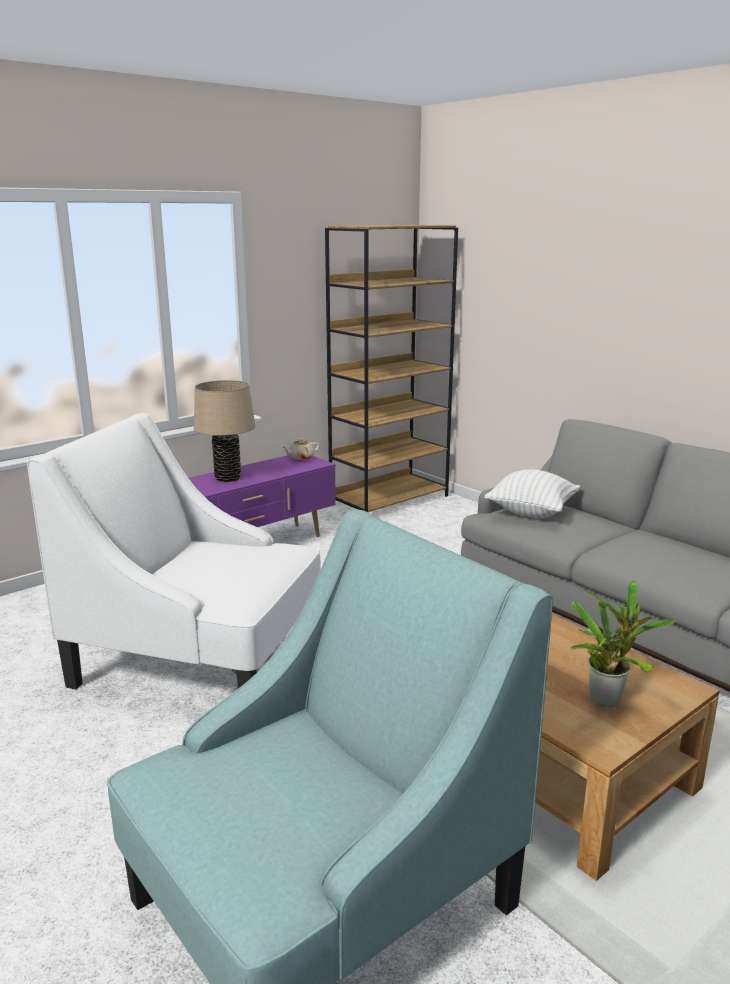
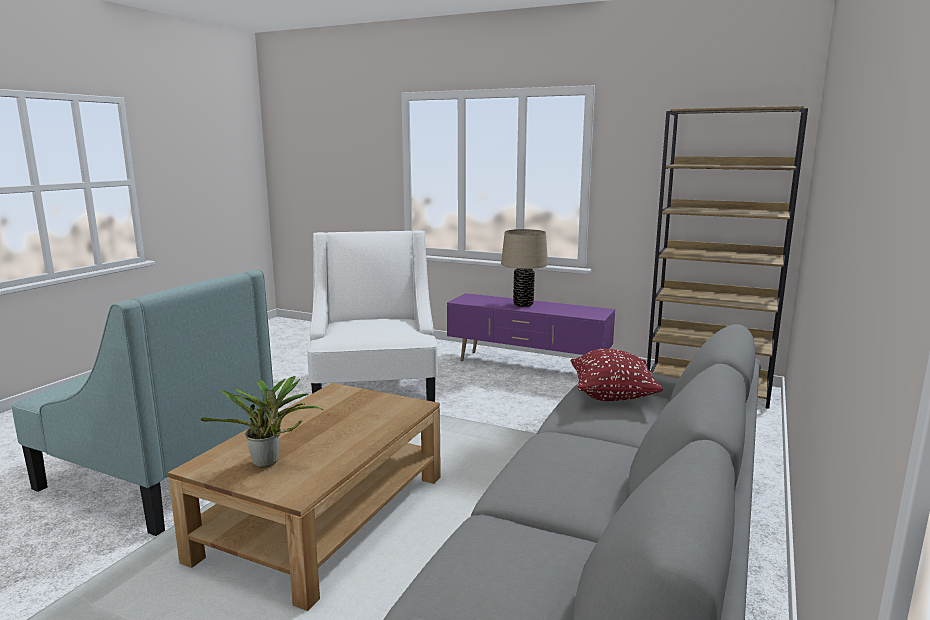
camera: 65 degrees right, 5 degrees down
beige teapot [281,438,319,460] -> none
white pillow [484,470,580,518] -> red pillow [571,349,663,401]

